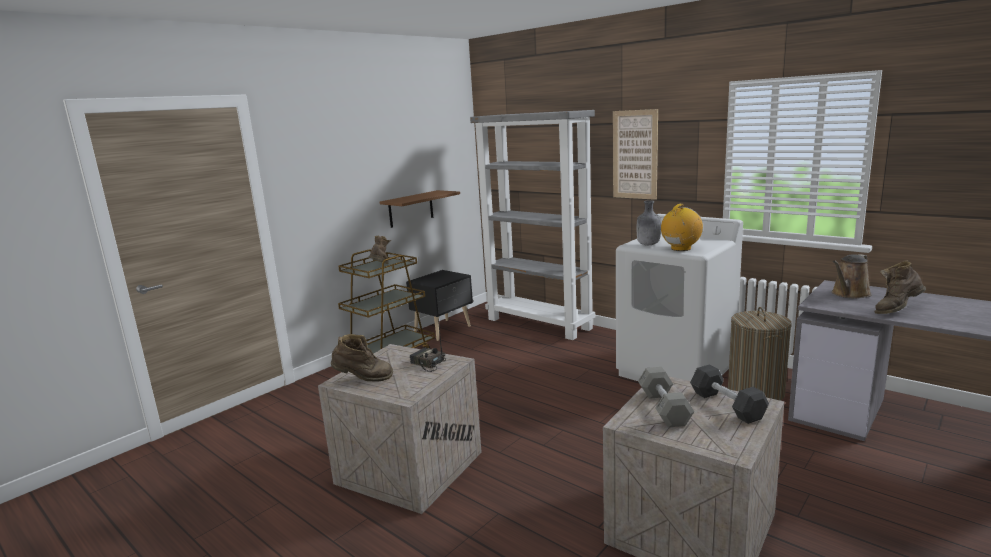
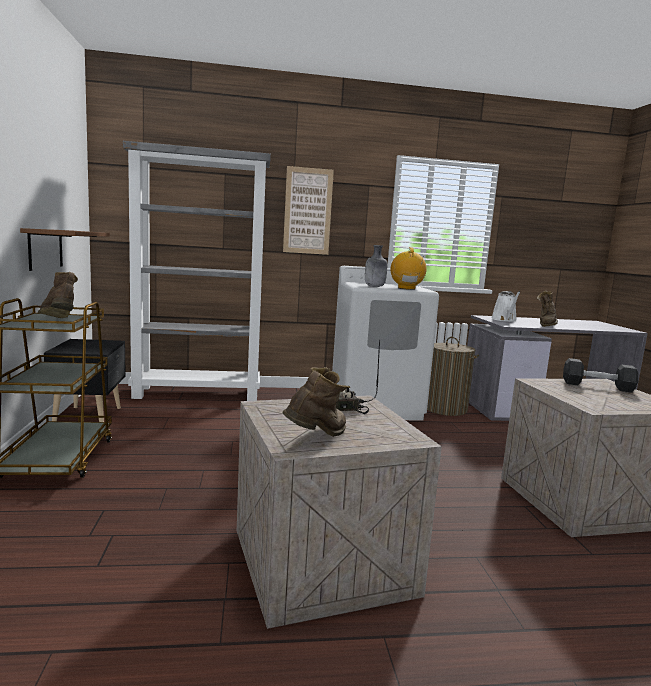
camera: 50 degrees left, 5 degrees down
grey dumbbell [638,367,694,427] -> none
brown watering can [832,254,872,299] -> white watering can [491,291,521,322]

